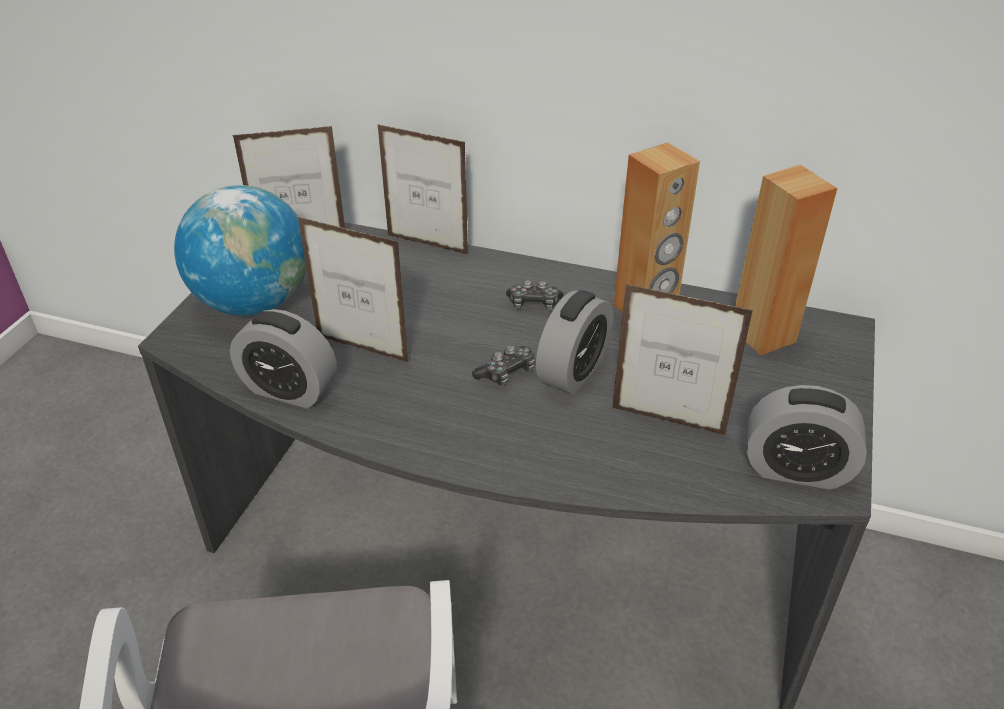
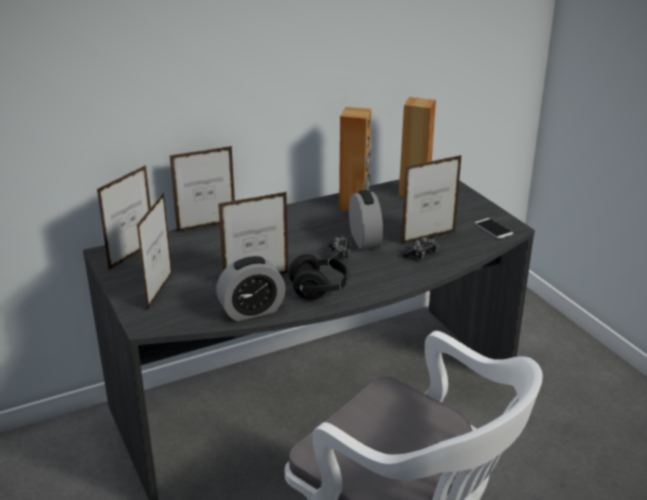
camera: 45 degrees left, 10 degrees down
globe [174,185,307,316] -> picture frame [137,192,172,310]
game controller [506,280,564,310] -> game controller moved to [402,237,439,260]
alarm clock [747,385,867,490] -> phone [475,218,513,239]
none -> black headphones [289,254,349,300]

